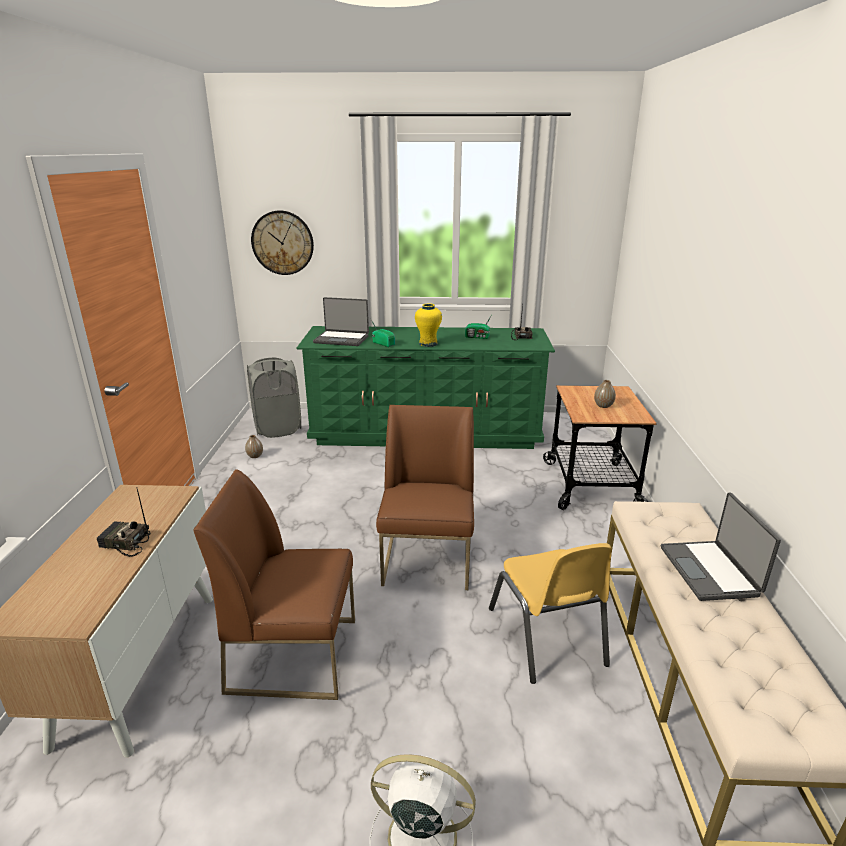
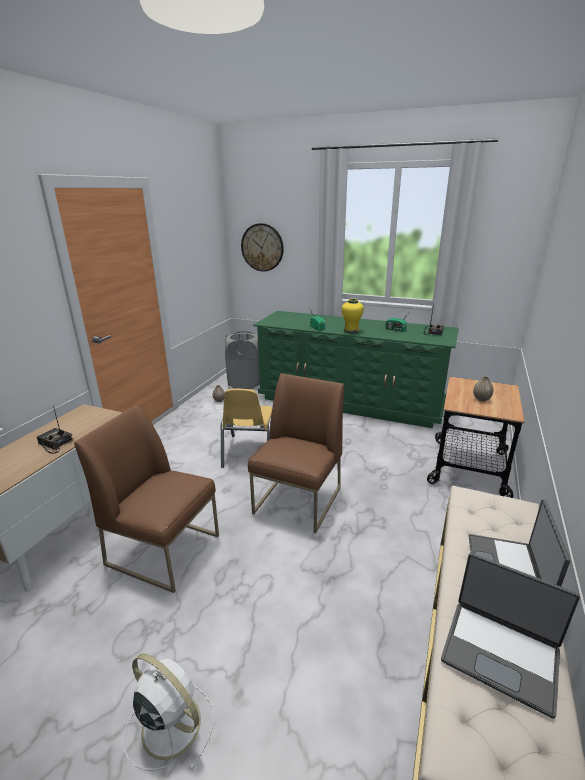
camera: 20 degrees right, 0 degrees up
laptop [313,297,369,346] -> laptop moved to [441,553,580,719]
yellow chair [489,543,612,684] -> yellow chair moved to [221,389,272,468]

